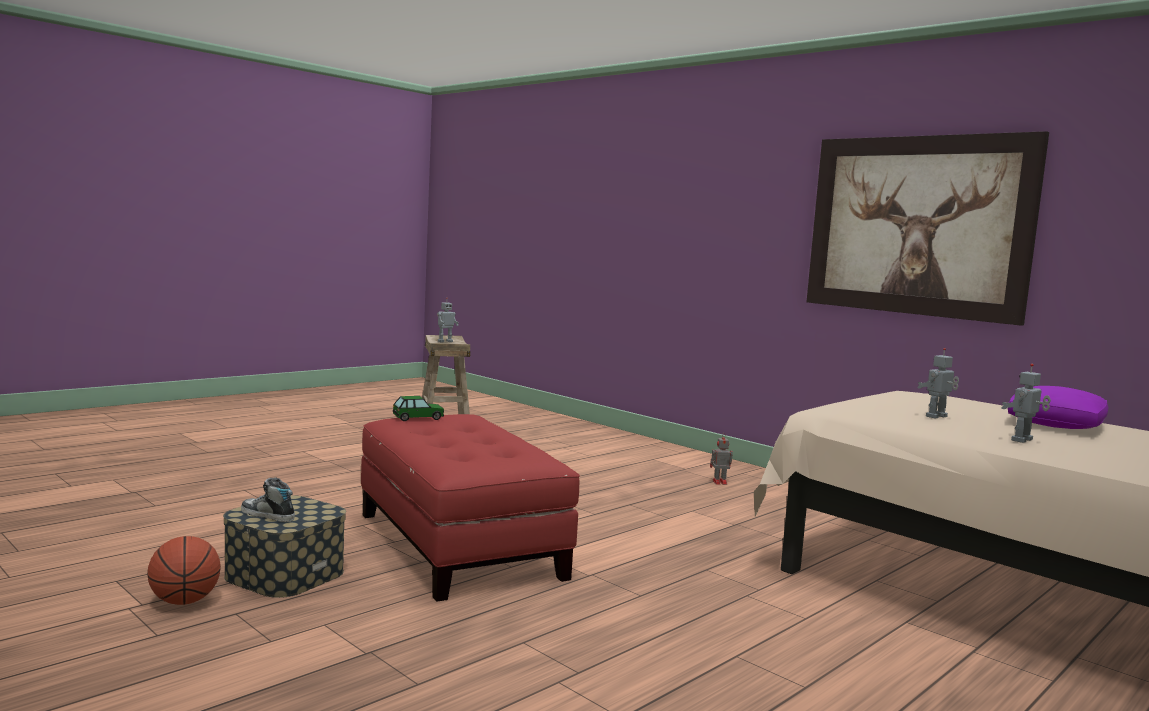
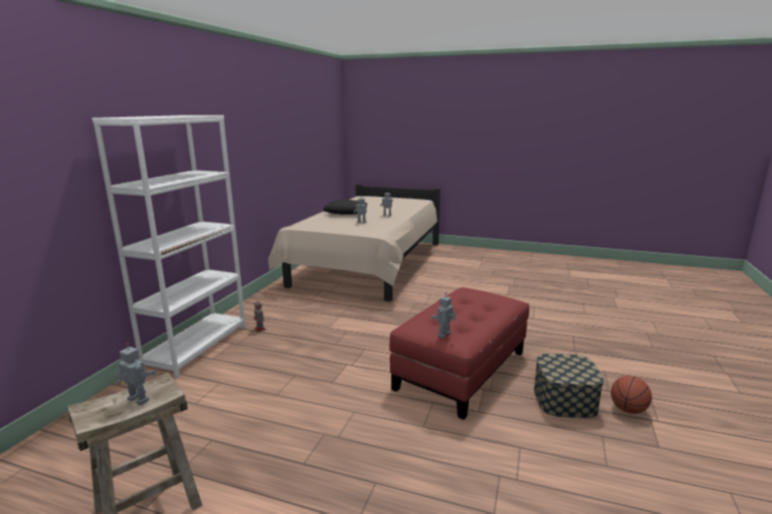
camera: 115 degrees left, 10 degrees up
shoe [241,477,295,522] -> none
toy car [393,396,444,421] -> toy robot [431,293,456,338]
picture [807,131,1049,326] -> none
purple pillow [1008,386,1108,429] -> black pillow [324,200,367,215]
none -> white bookcase [92,115,246,378]

